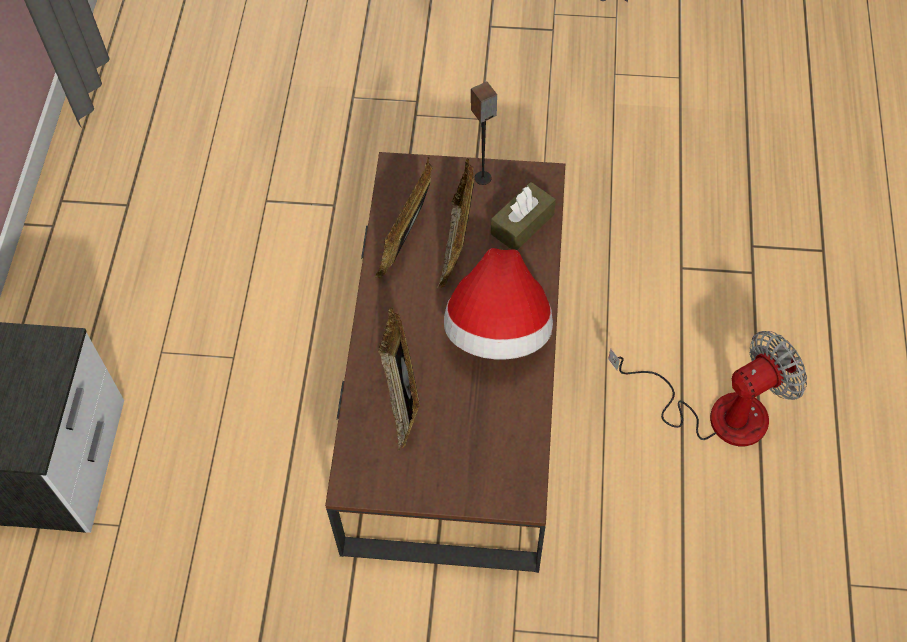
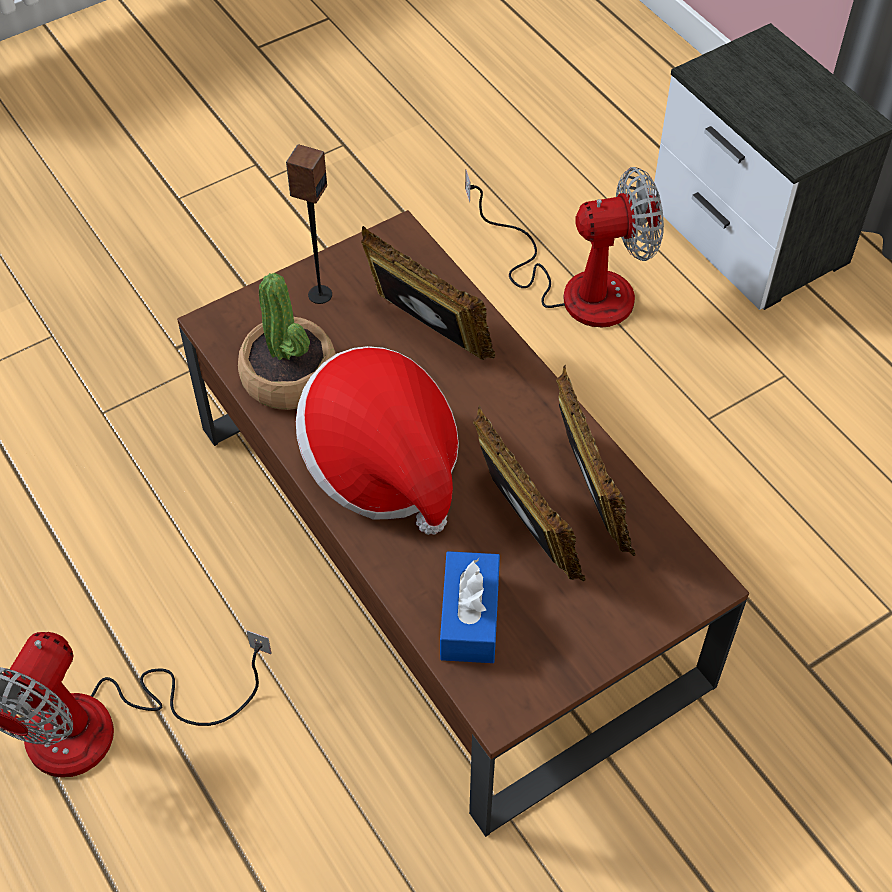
camera: 140 degrees right, 5 degrees down
speaker [471,81,497,185] -> speaker moved to [286,144,332,304]
brown tissue box [491,182,556,250] -> blue tissue box [440,551,500,663]
none -> potted plant [238,273,336,410]
none -> fan [465,167,664,327]

